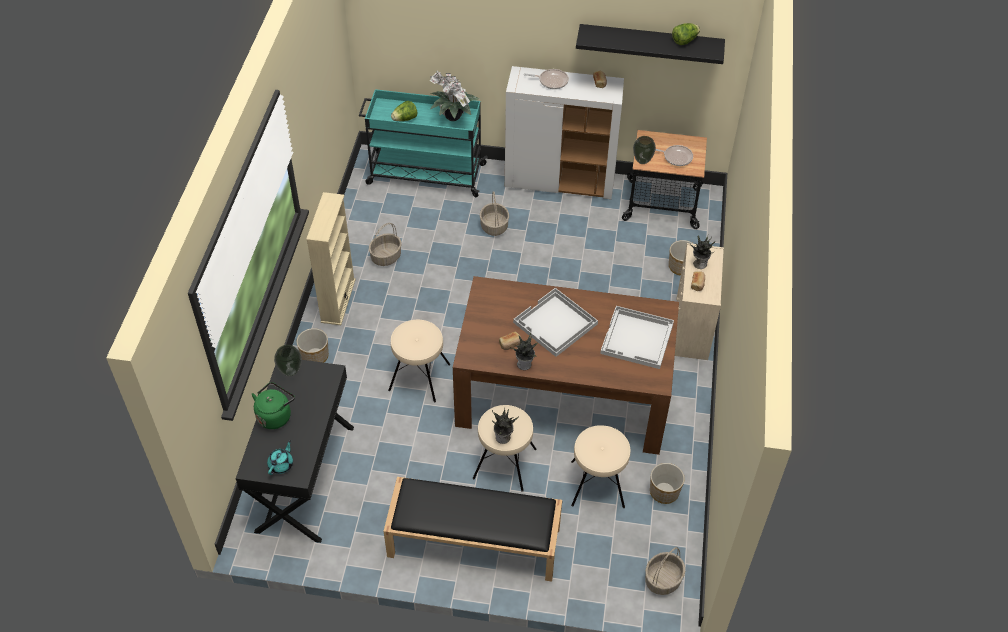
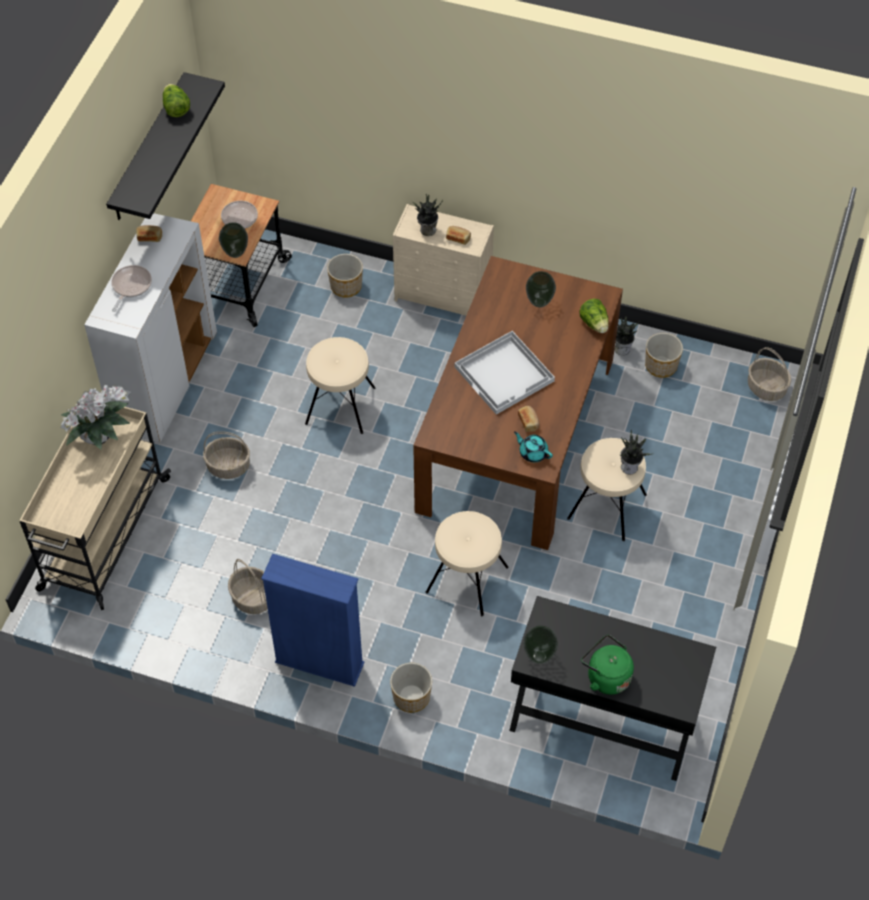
camera: 80 degrees left, 5 degrees up
turquoise teapot [267,440,293,475] -> turquoise teapot moved to [514,431,553,462]
beige bookcase [306,192,356,325] -> blue bookcase [261,554,364,687]
turquoise cart [359,89,488,198] -> beige cart [19,407,171,610]
black bench [384,477,563,582] -> none
lettuce [391,101,417,121] -> lettuce moved to [579,299,609,333]
potted plant [510,332,538,370] -> potted plant moved to [615,317,640,355]
beige stool [571,425,630,508] -> beige stool moved to [305,337,376,434]
white tray [600,306,674,369] -> vase [526,271,556,307]

